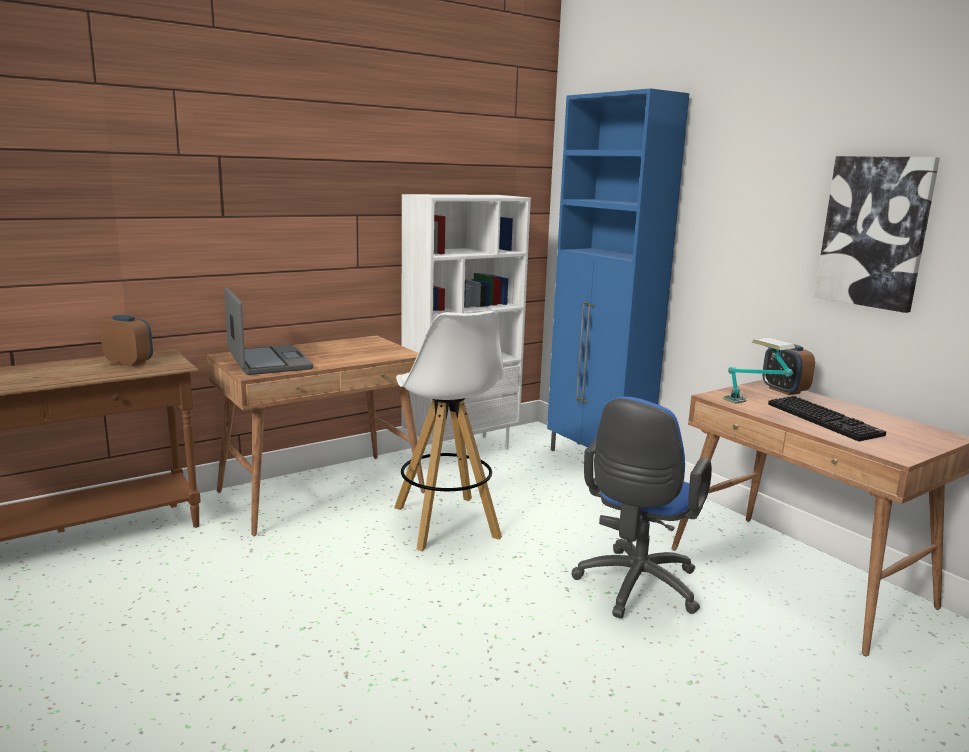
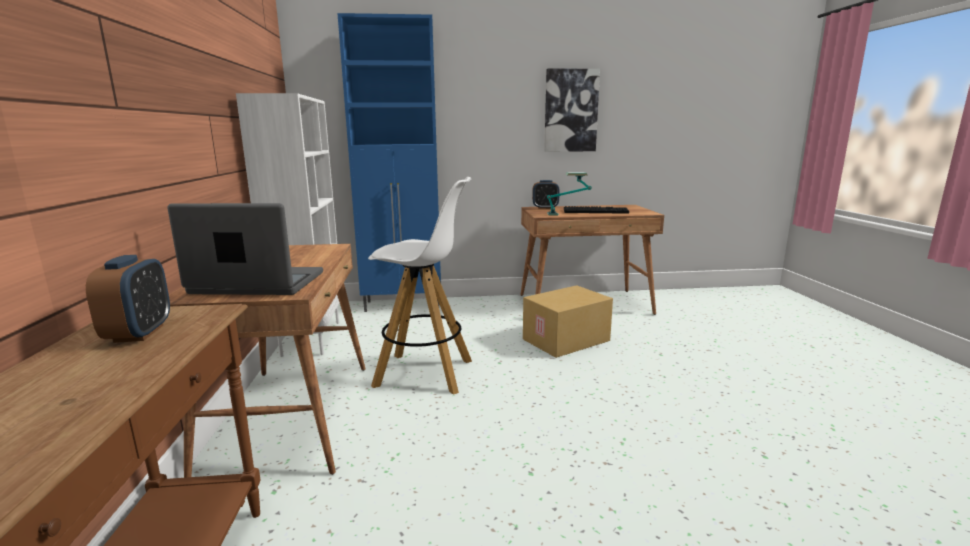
camera: 60 degrees left, 0 degrees up
alarm clock [100,315,153,367] -> alarm clock turned 120 degrees clockwise [86,255,170,343]
blue office chair [571,397,712,619] -> cardboard box [523,285,613,358]

